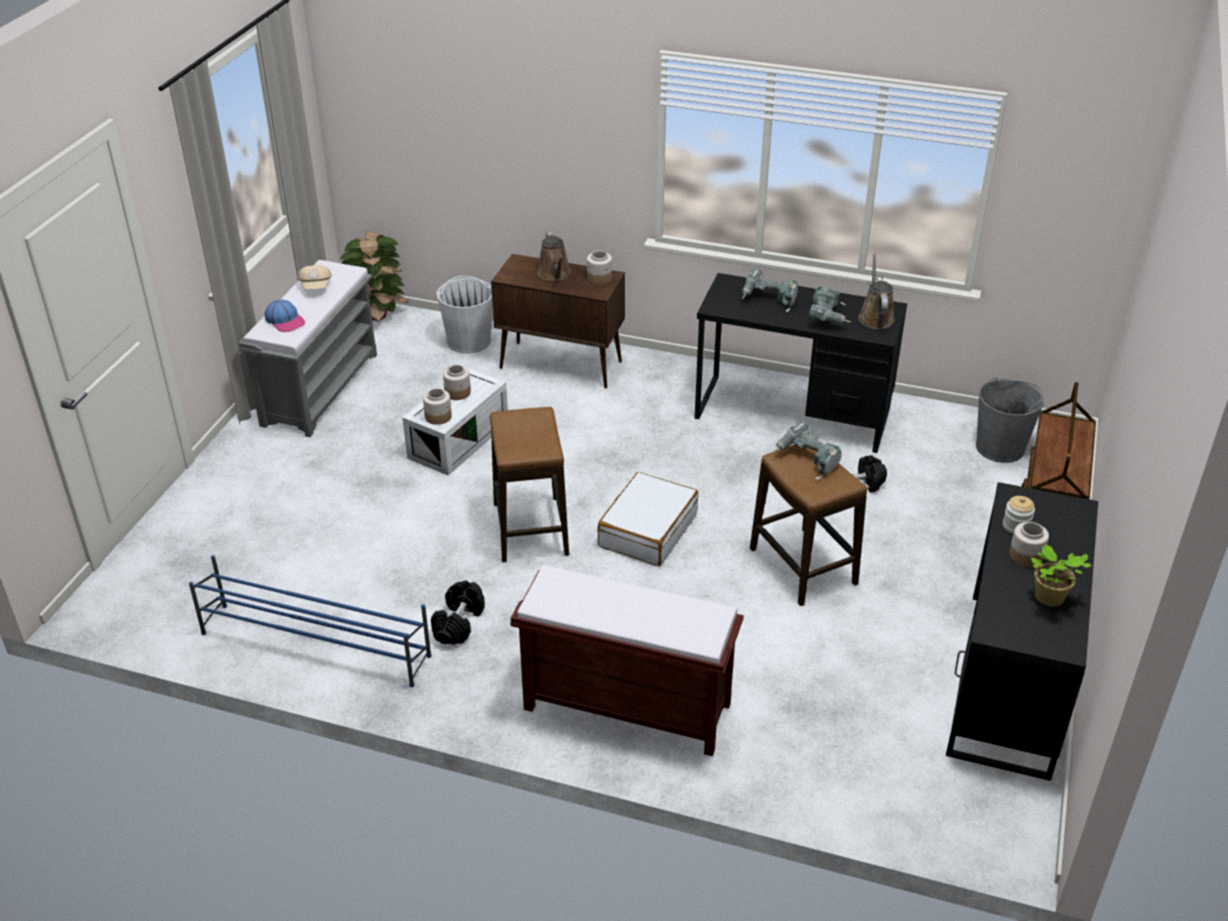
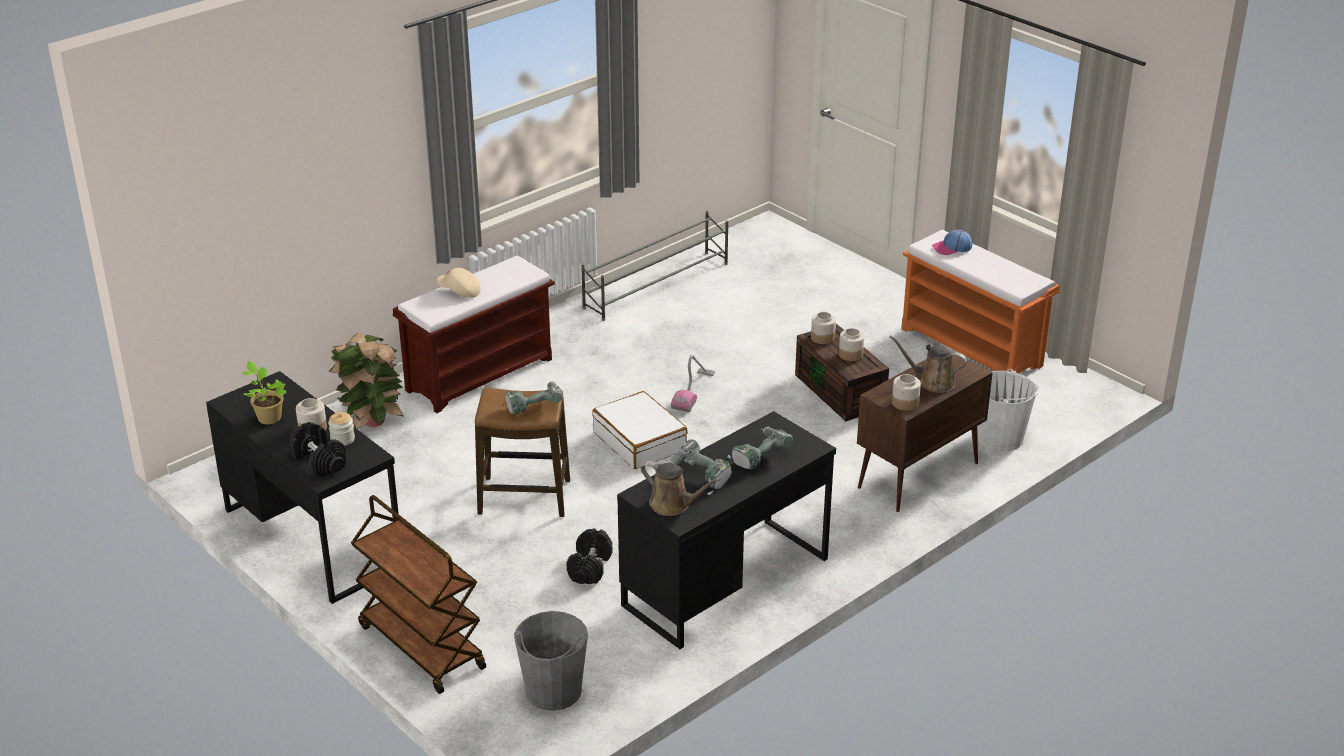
camera: 120 degrees right, 5 degrees down
blue shoe rack [189,555,431,687] -> grey shoe rack [581,210,728,321]
grey bench [238,260,377,437] -> orange bench [901,230,1060,373]
beige cap [298,265,332,289] -> beige cap moved to [437,268,481,298]
potted plant [340,231,410,323] -> potted plant moved to [329,333,404,429]
white storage box [402,368,508,475] -> brown storage box [795,324,889,421]
black dumbbell [431,580,485,645] -> black dumbbell moved to [289,422,346,477]
stool [490,407,569,562] -> vacuum cleaner [671,355,715,412]

